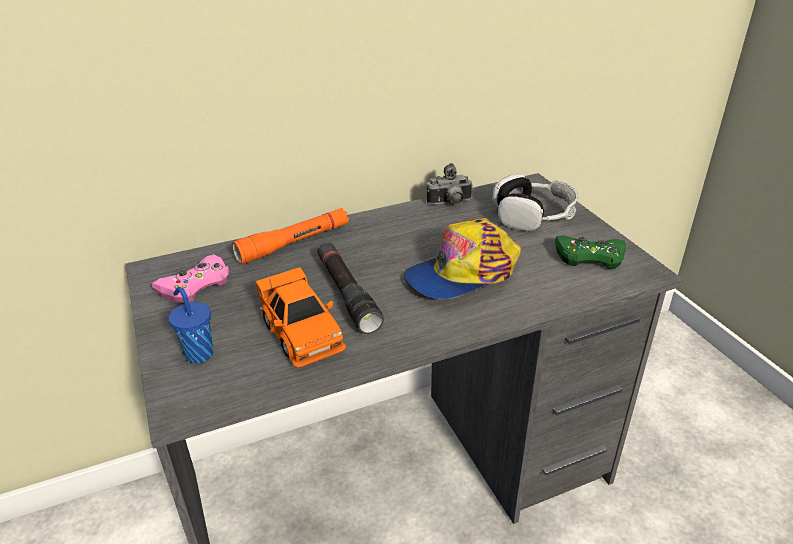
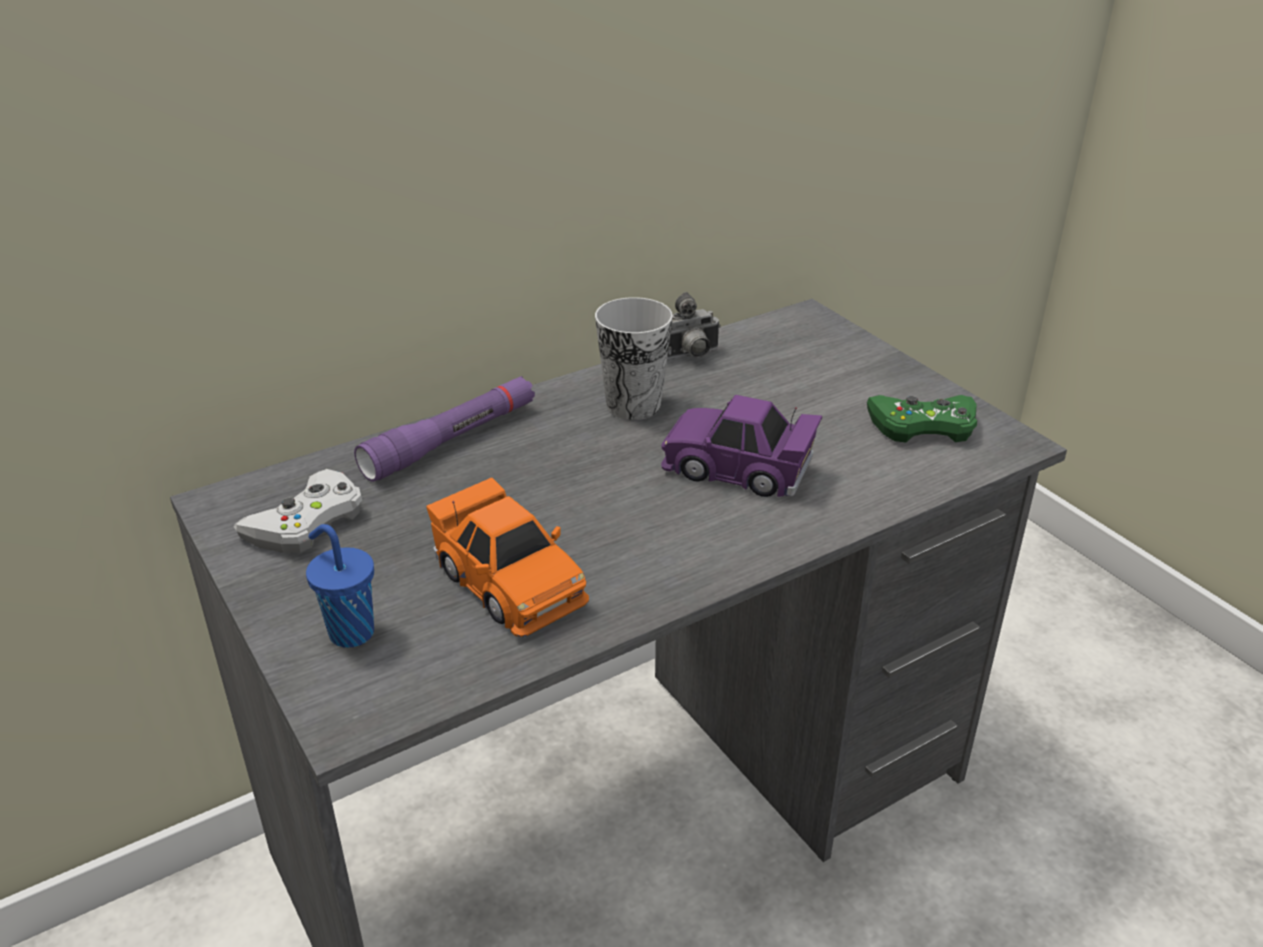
camera: 10 degrees left, 0 degrees up
pink game controller [152,254,229,303] -> white game controller [234,469,362,553]
orange flashlight [232,208,349,264] -> purple flashlight [354,376,535,482]
black flashlight [317,243,384,334] -> none
cap [404,218,521,299] -> purple toy car [661,395,822,497]
headphones [492,174,578,231] -> none
none -> cup [595,297,673,420]

